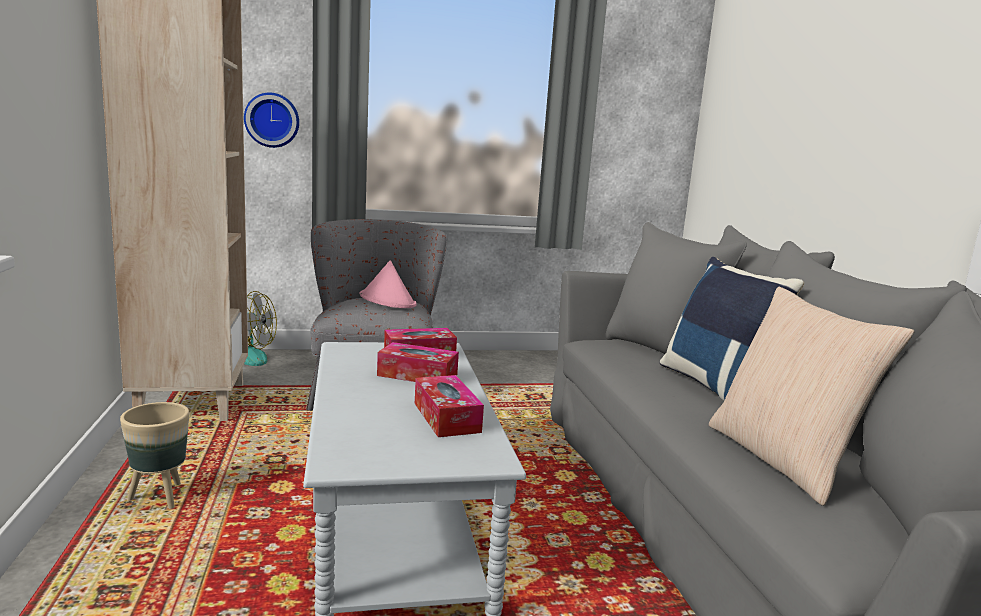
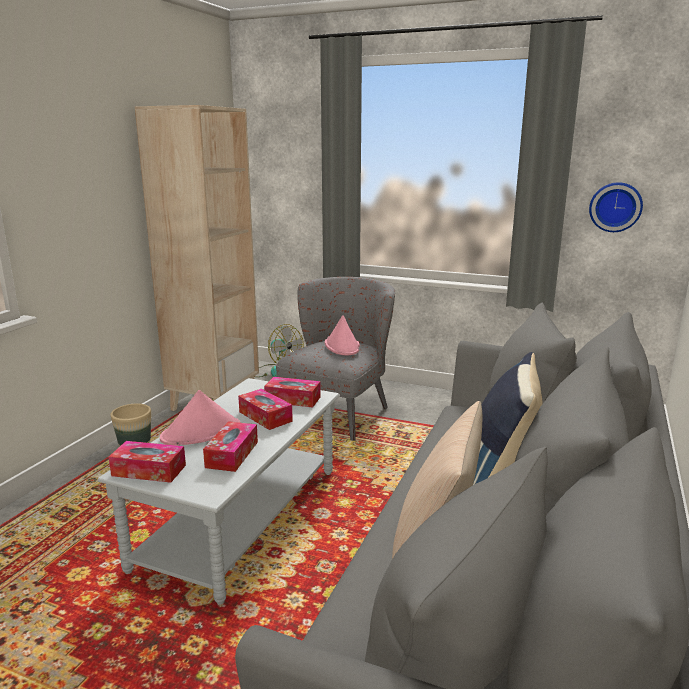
camera: 35 degrees right, 5 degrees up
wall clock [244,92,299,148] -> wall clock moved to [589,182,643,232]
none -> tissue box [109,441,186,483]
none -> pink hat [160,390,240,445]

